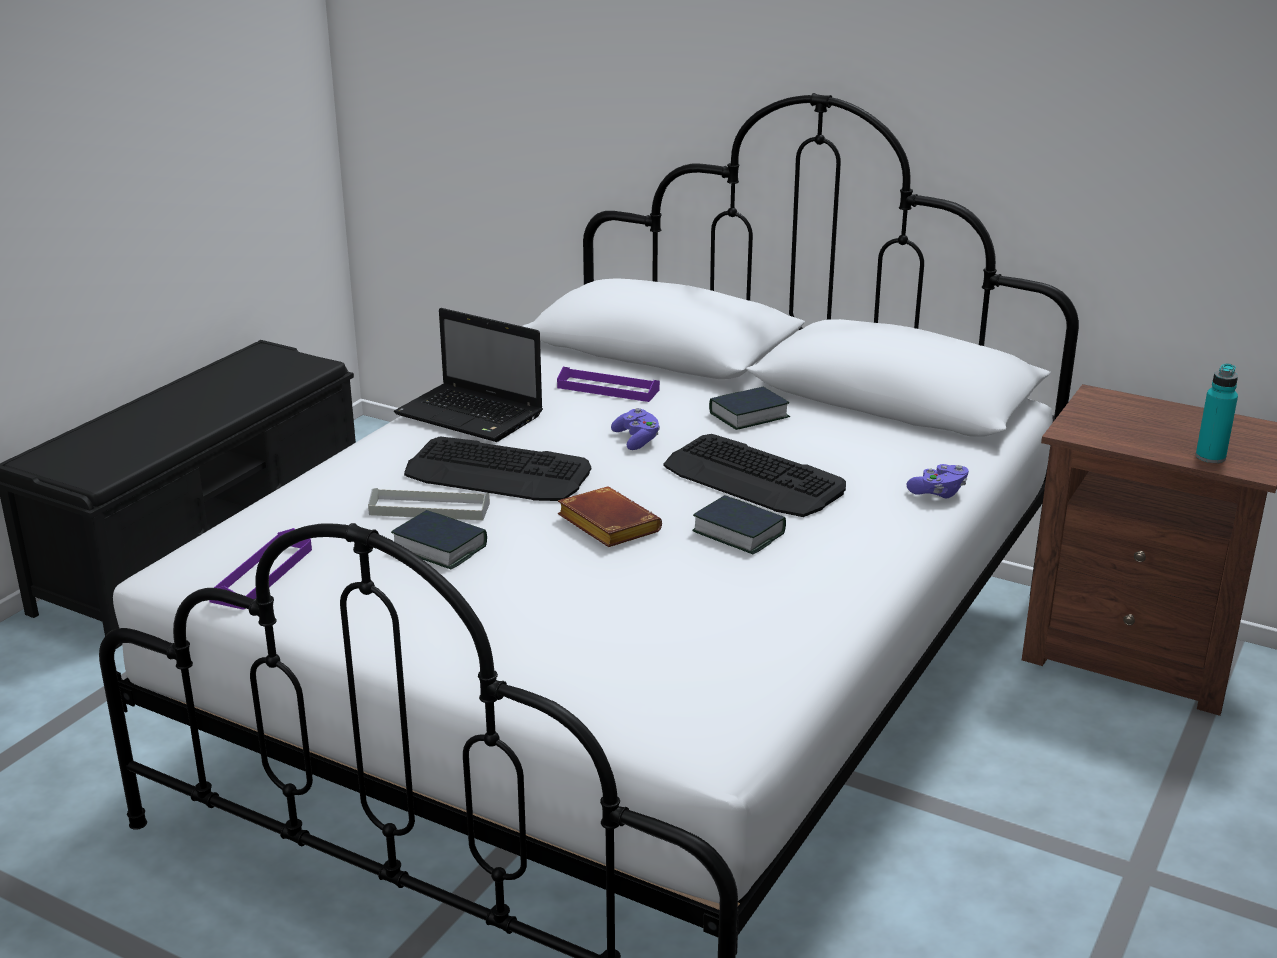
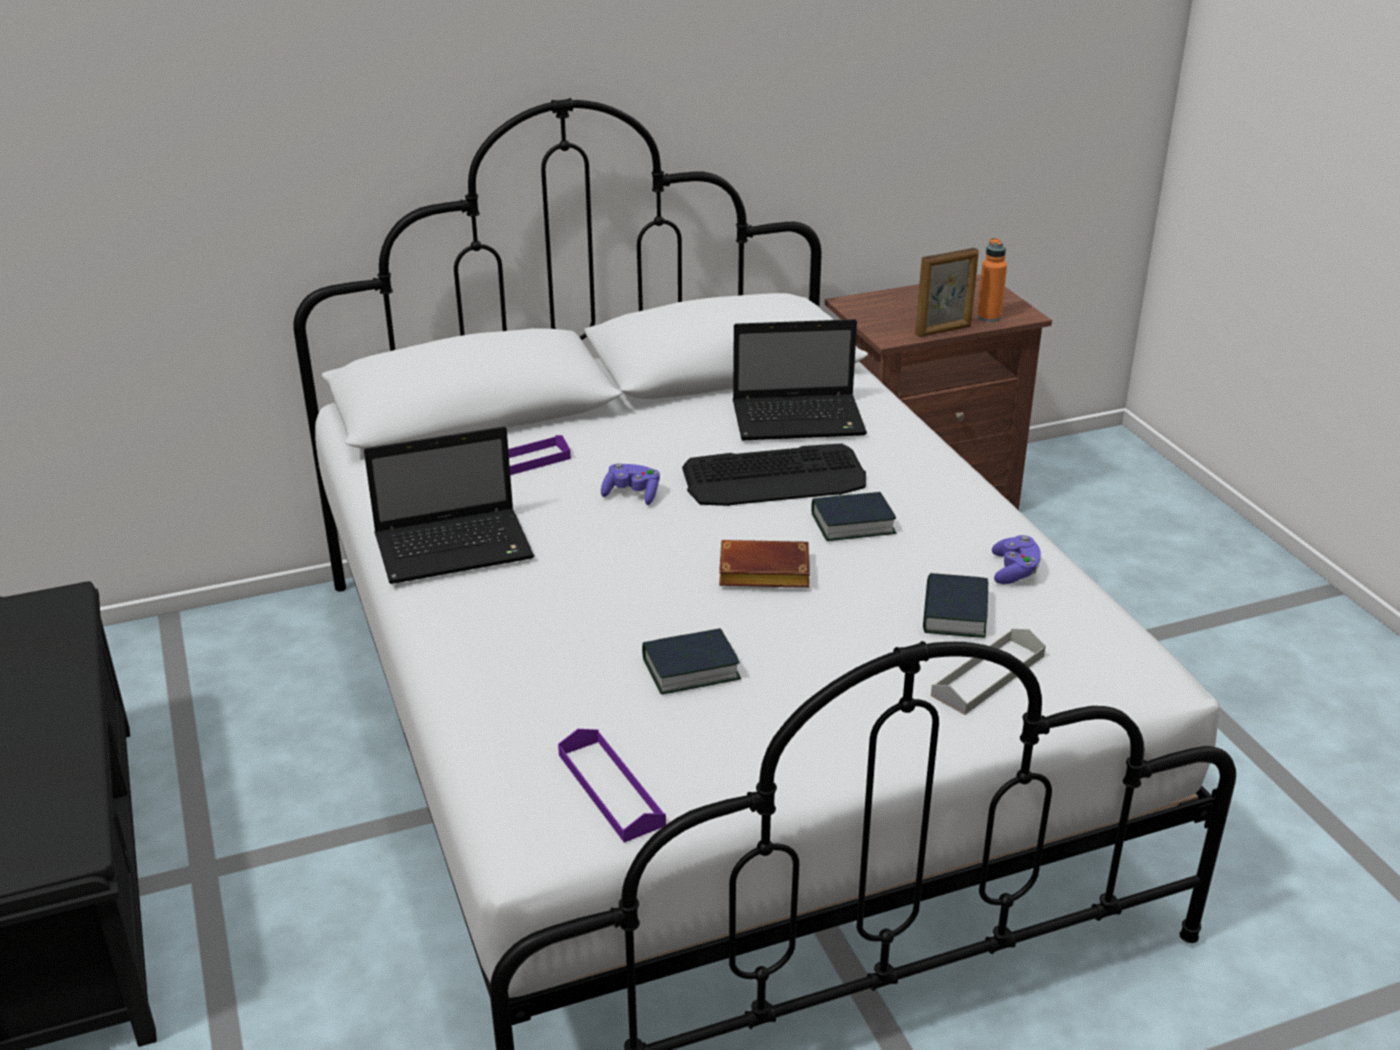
camera: 50 degrees left, 5 degrees up
grey tray [368,488,490,520] -> grey tray moved to [931,629,1046,715]
keyboard [404,436,591,501] -> none
book [709,387,790,430] -> book moved to [923,573,988,638]
purple game controller [907,464,969,498] -> purple game controller moved to [992,535,1041,584]
turquoise bottle [1196,363,1238,463] -> orange bottle [977,238,1007,322]
none -> laptop [733,319,867,441]
none -> picture frame [915,248,979,337]

